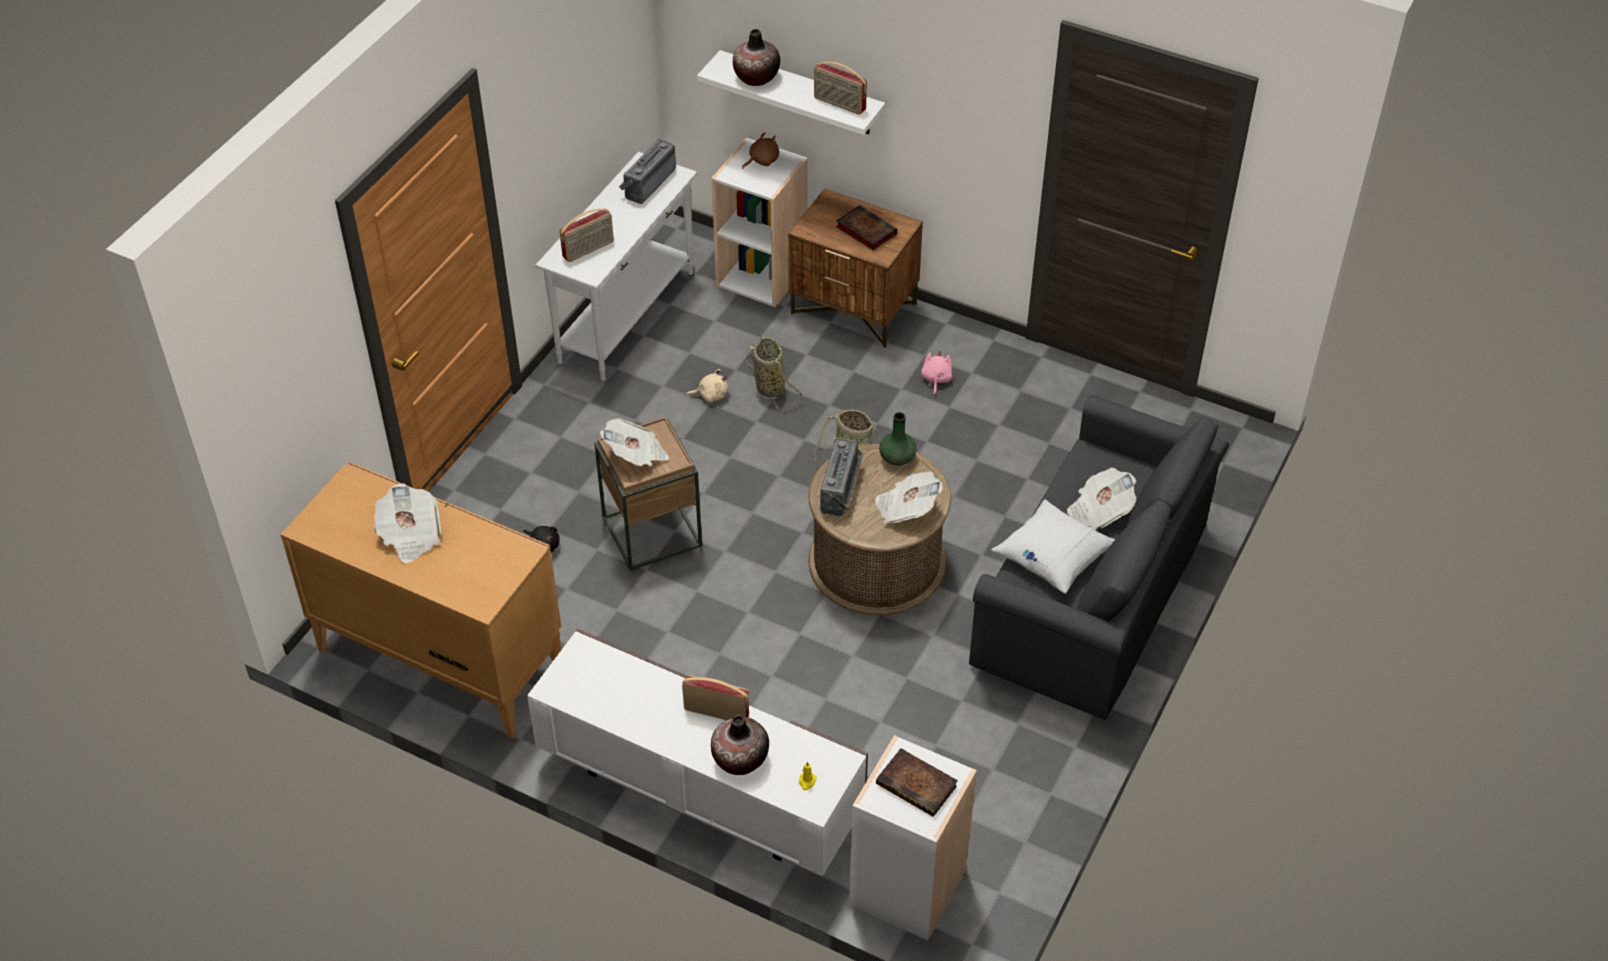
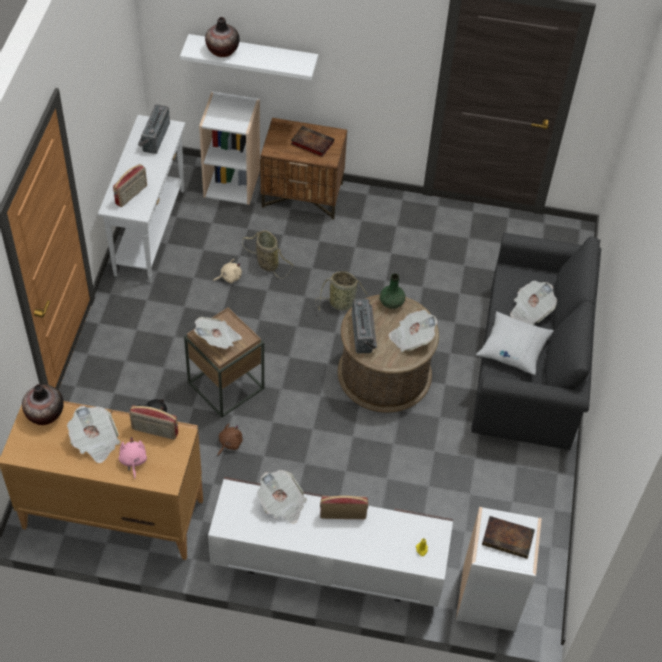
camera: 20 degrees left, 5 degrees up
vase [711,715,769,775] -> vase moved to [22,384,64,425]
brown plush toy [742,132,779,169] -> brown plush toy moved to [217,424,243,456]
radio [814,62,867,115] -> radio moved to [129,405,178,440]
pink plush toy [921,351,952,395] -> pink plush toy moved to [119,437,147,479]
none -> newspaper [257,470,307,524]

